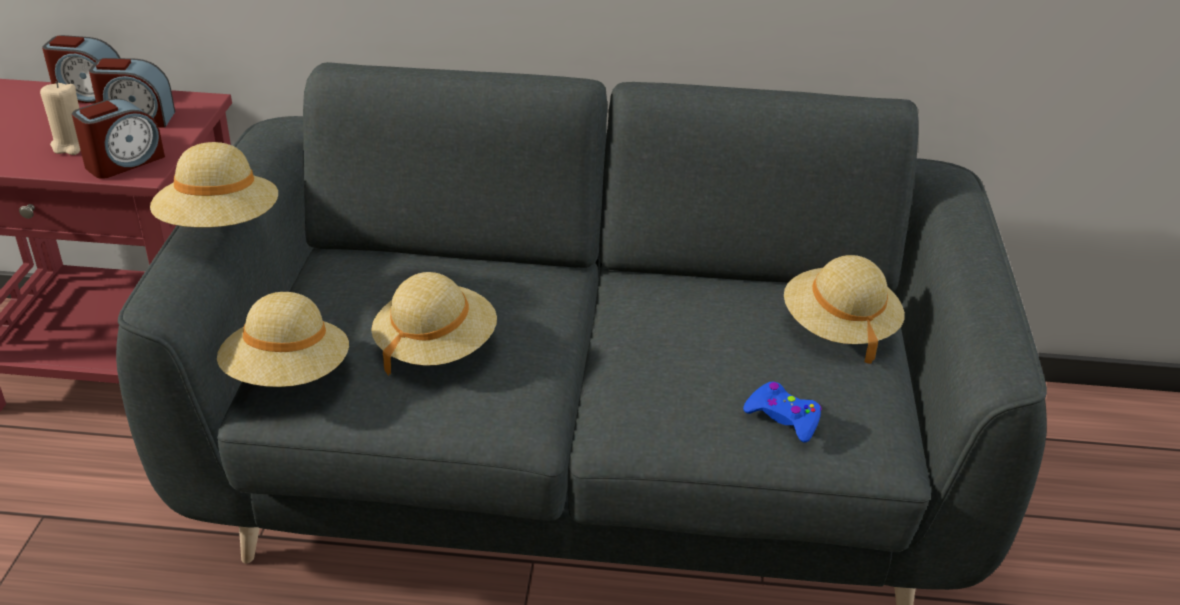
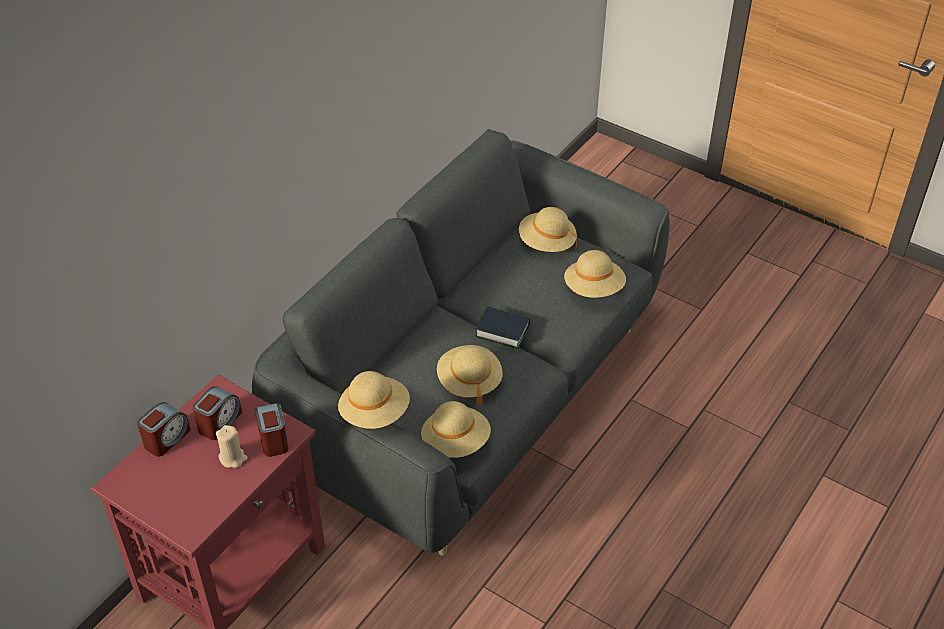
camera: 60 degrees left, 10 degrees up
blue game controller [743,382,822,443] -> beige hat [564,250,626,298]
none -> book [475,306,530,349]

